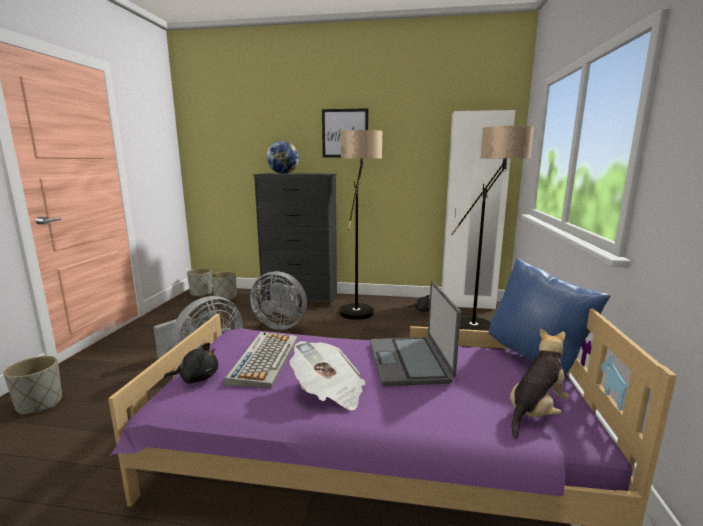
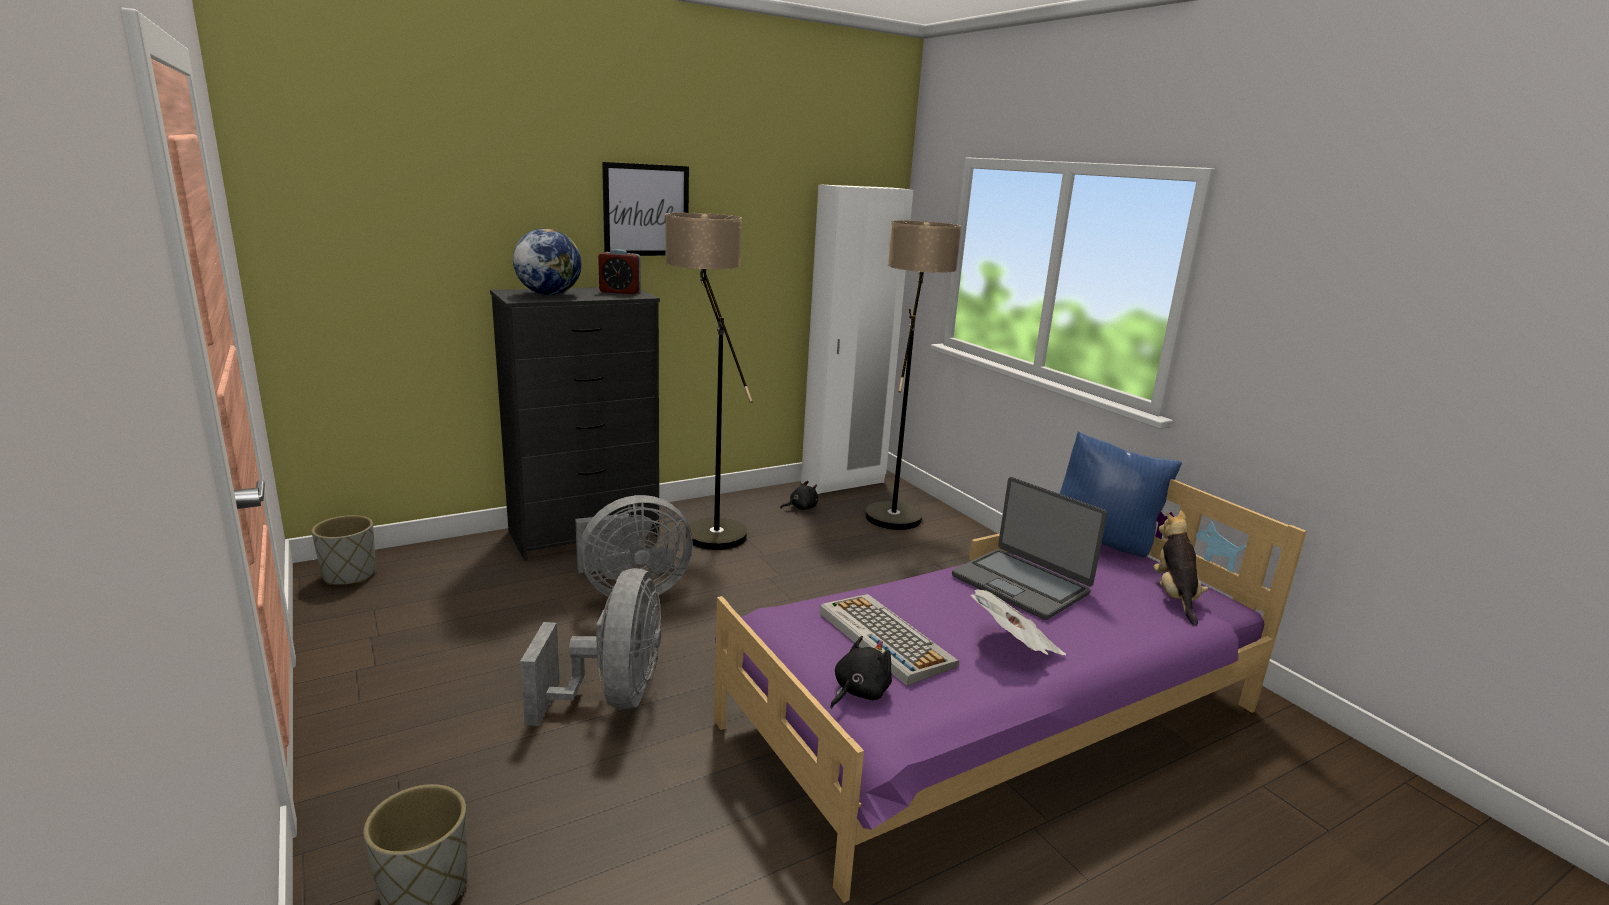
camera: 40 degrees left, 5 degrees up
grey planter [211,271,236,300] -> none
none -> alarm clock [598,249,641,294]

